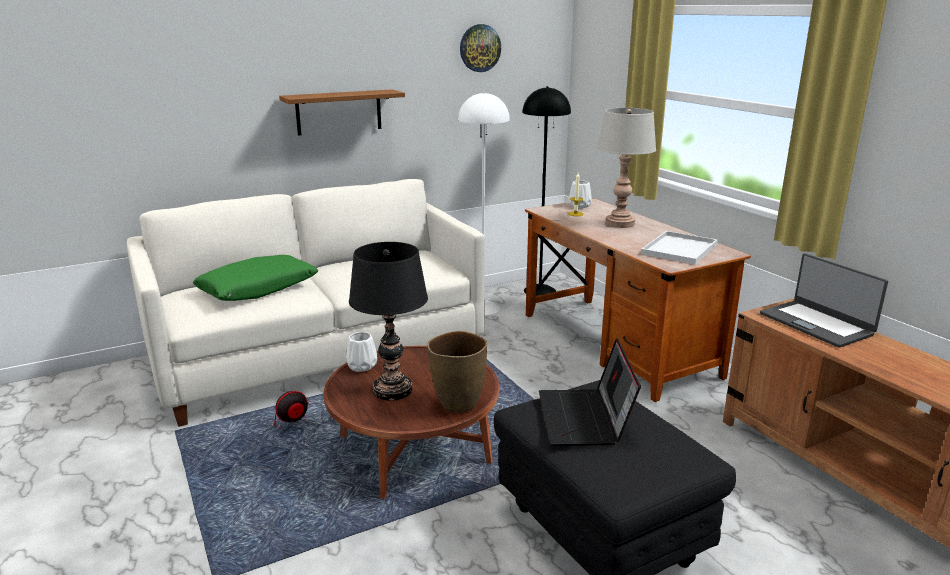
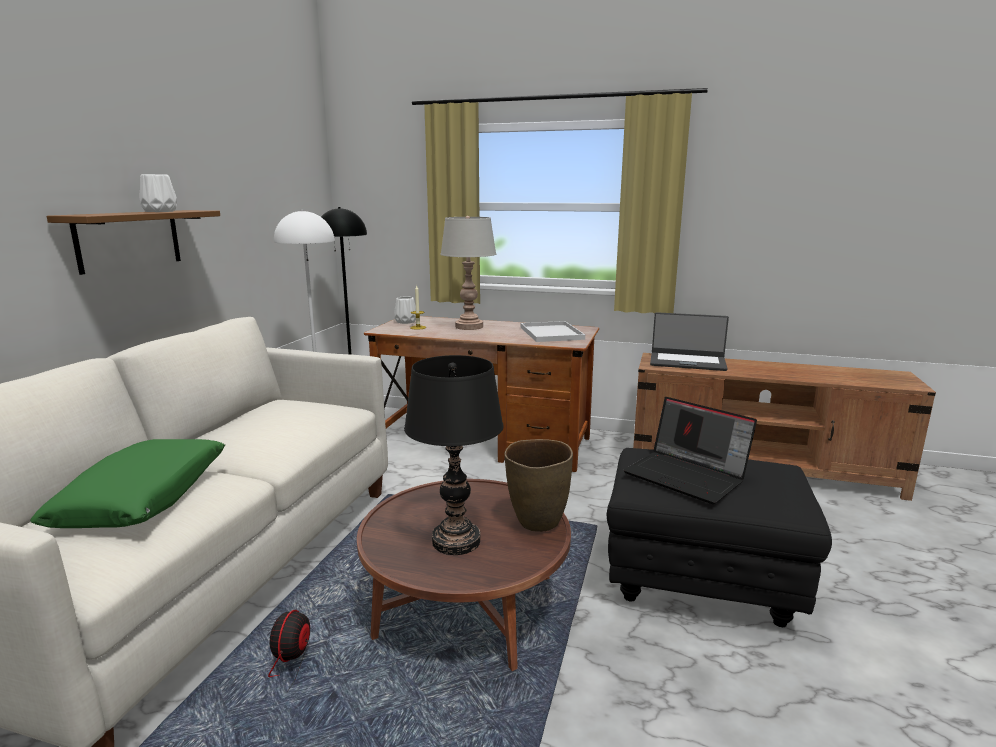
camera: 45 degrees left, 5 degrees down
white vase [346,332,377,372] -> white vase moved to [139,174,177,212]
wall clock [460,24,501,72] -> none

